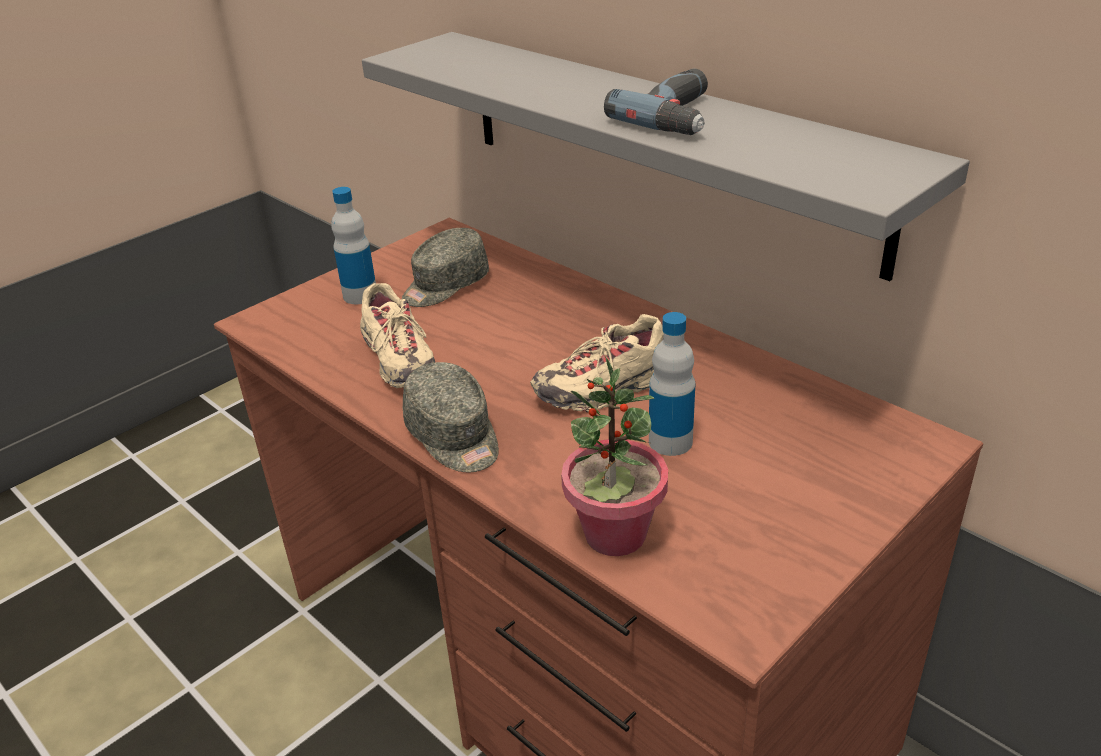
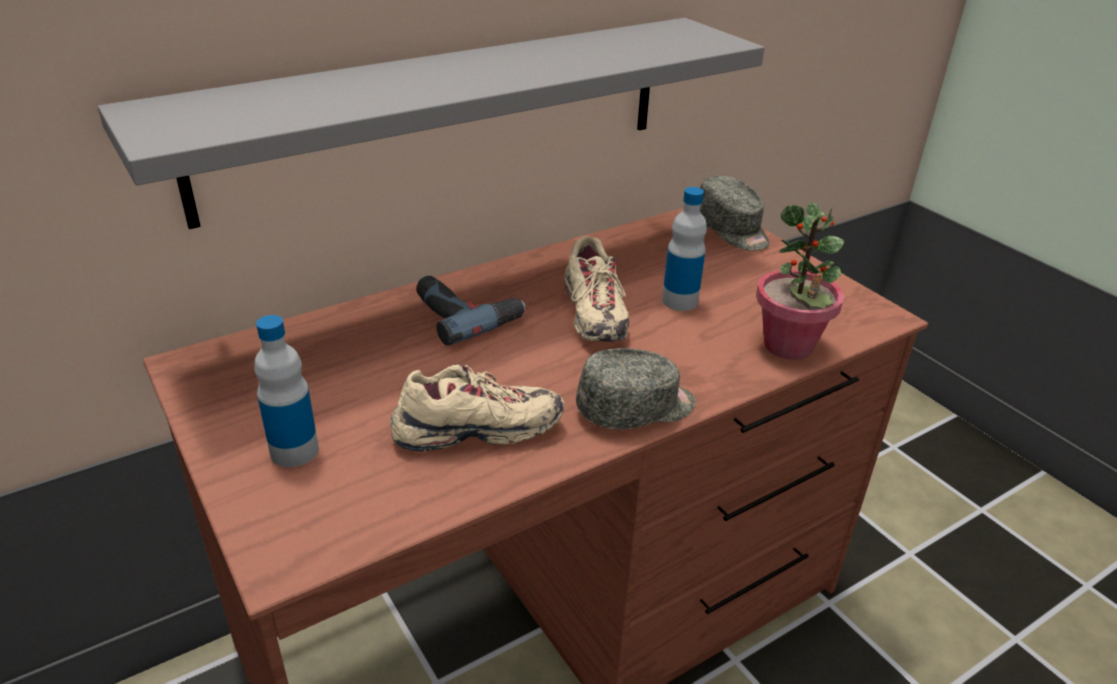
camera: 80 degrees left, 0 degrees up
grey cap [402,228,489,307] -> grey cap moved to [700,176,770,251]
power drill [604,69,708,135] -> power drill moved to [416,276,526,346]

